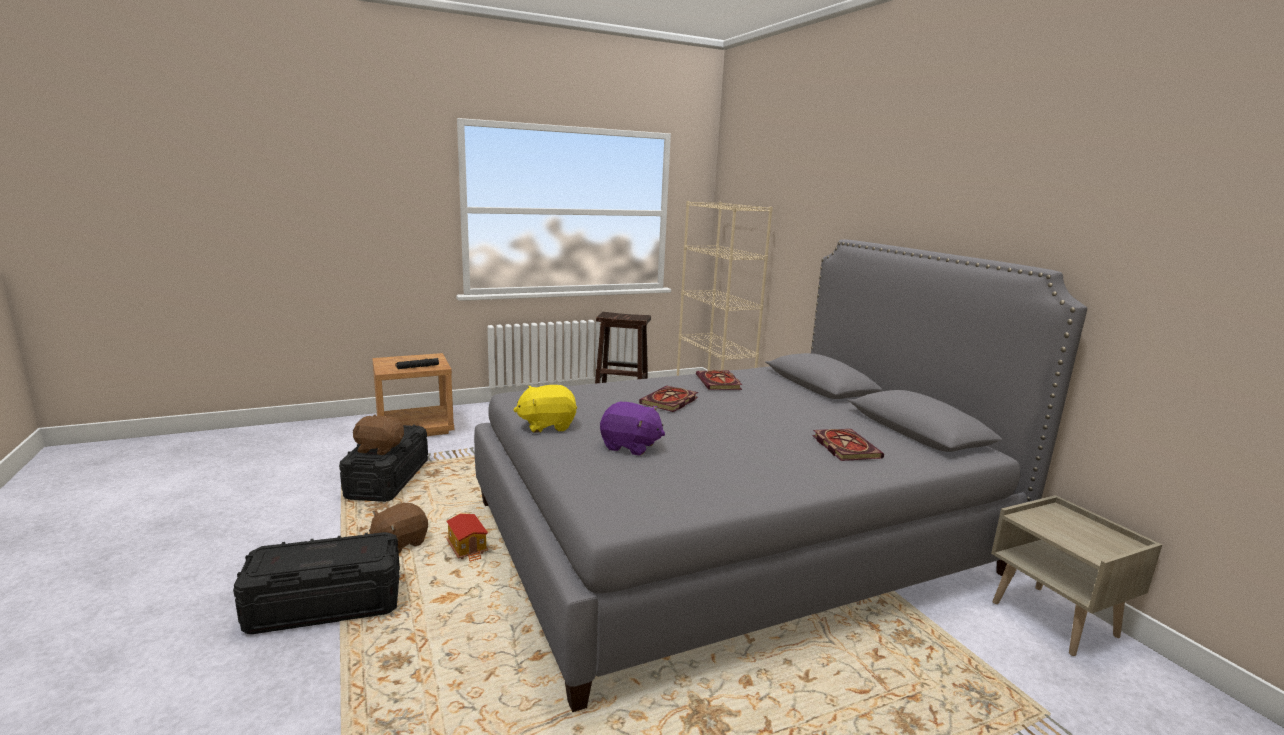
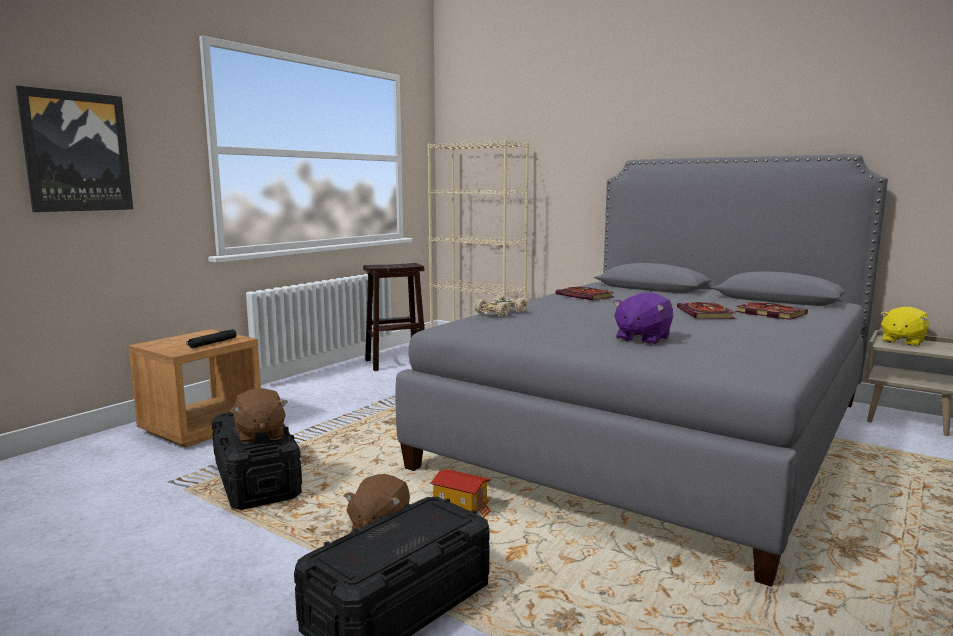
camera: 30 degrees left, 5 degrees down
brown plush toy [353,415,404,455] -> brown plush toy turned 90 degrees counterclockwise [231,388,288,444]
yellow plush toy [514,385,577,433] -> yellow plush toy moved to [880,307,929,346]
purple plush toy [600,402,665,456] -> purple plush toy turned 135 degrees clockwise [613,292,673,345]
book [639,385,699,412] -> book moved to [677,302,735,319]
none -> picture [16,86,133,212]
none -> beige toy car [474,295,528,317]

